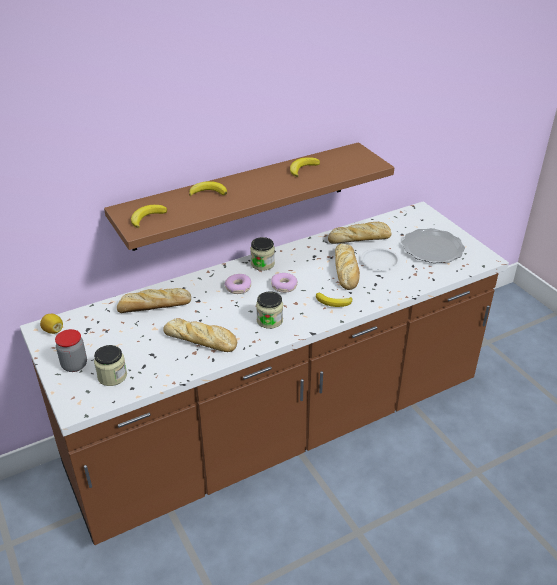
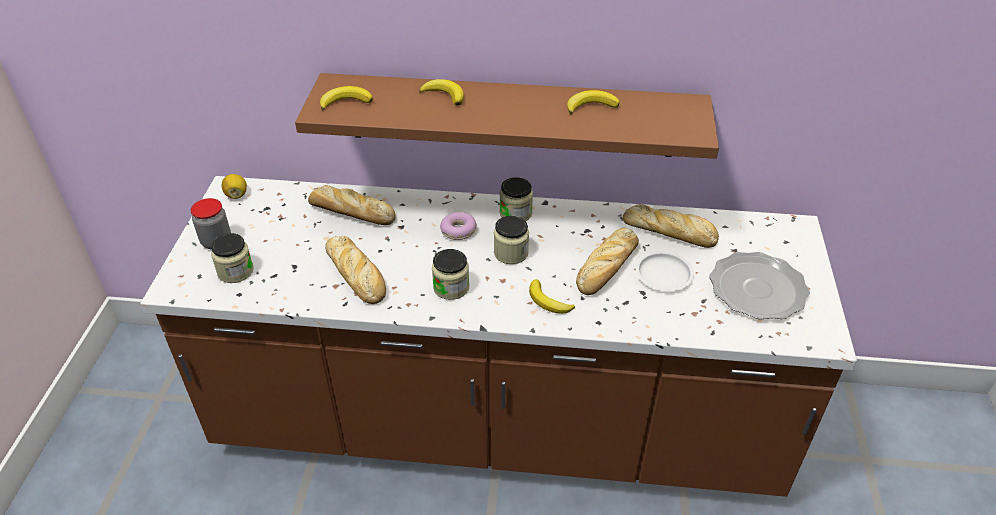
camera: 35 degrees right, 5 degrees up
donut [271,273,298,293] -> jar [494,216,529,264]

